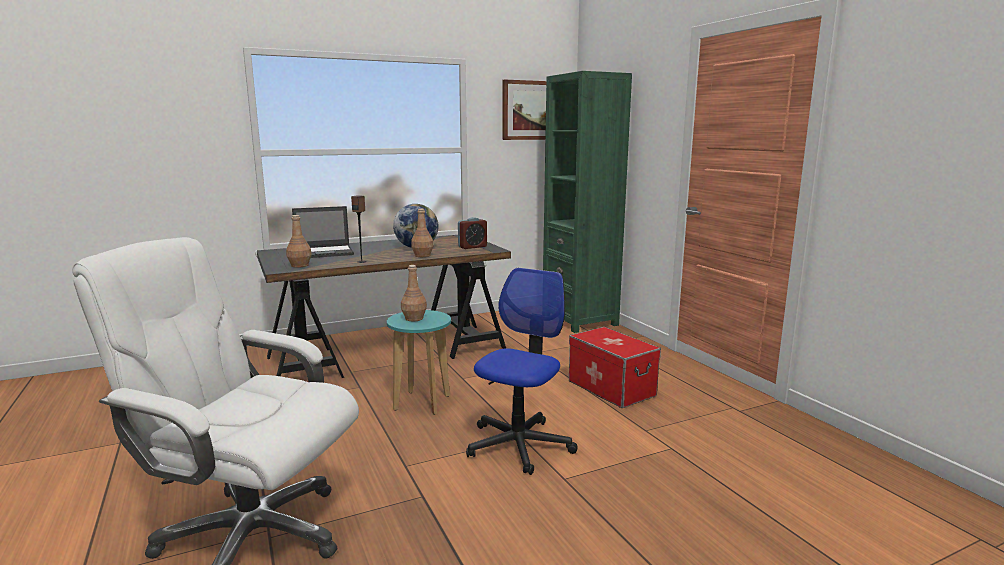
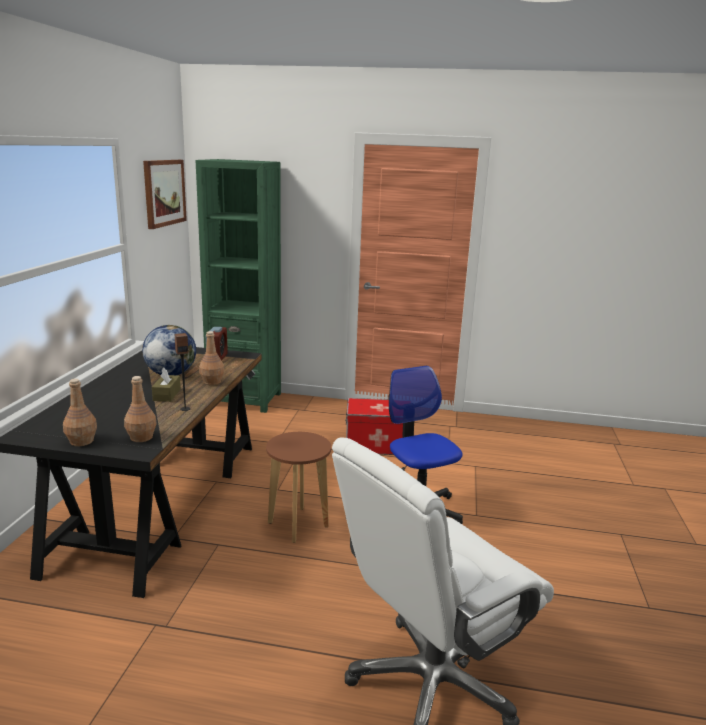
camera: 55 degrees left, 5 degrees up
laptop [292,206,354,258] -> none
turquoise stool [387,310,451,415] -> brown stool [266,432,331,543]
brown bottle [401,265,427,321] -> brown bottle moved to [63,379,97,446]
none -> brown tissue box [152,368,181,402]

